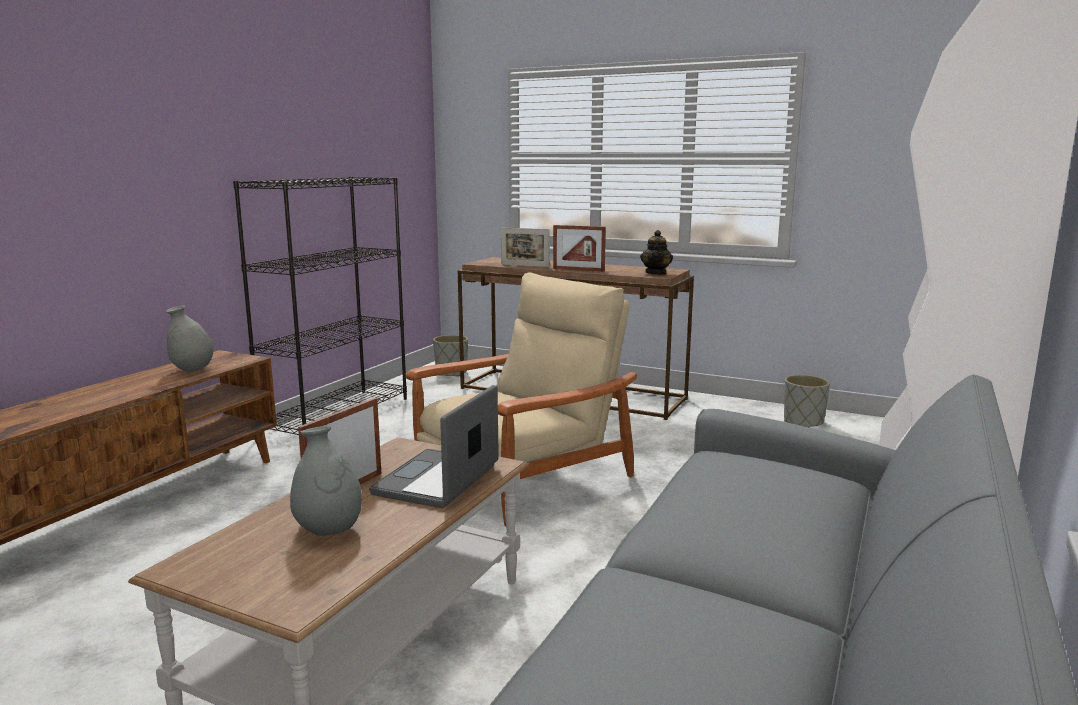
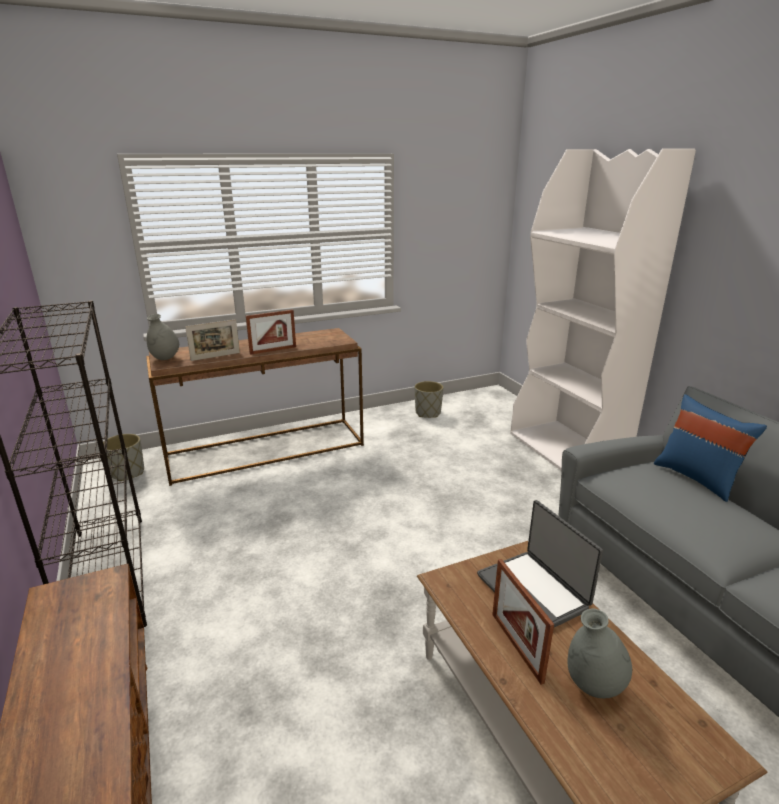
camera: 50 degrees left, 10 degrees up
grey vase [166,306,214,372] -> grey vase moved to [147,314,179,360]
beige armchair [405,272,637,526] -> none
teapot [640,230,673,275] -> none
none -> blue pillow [654,394,767,502]

